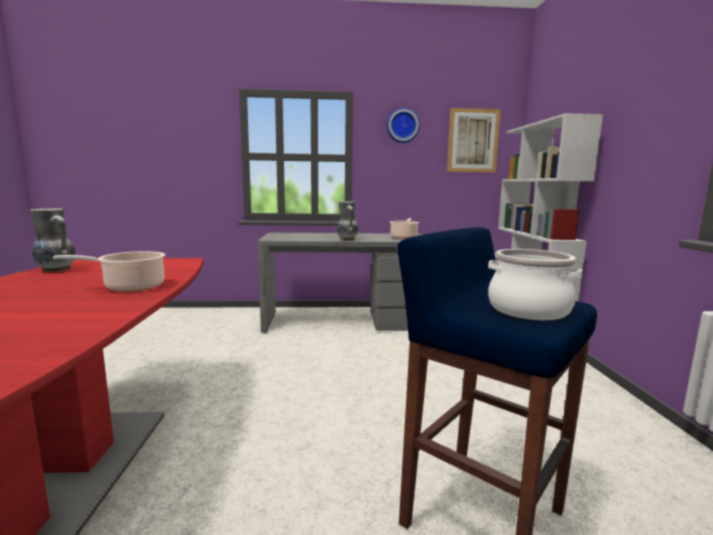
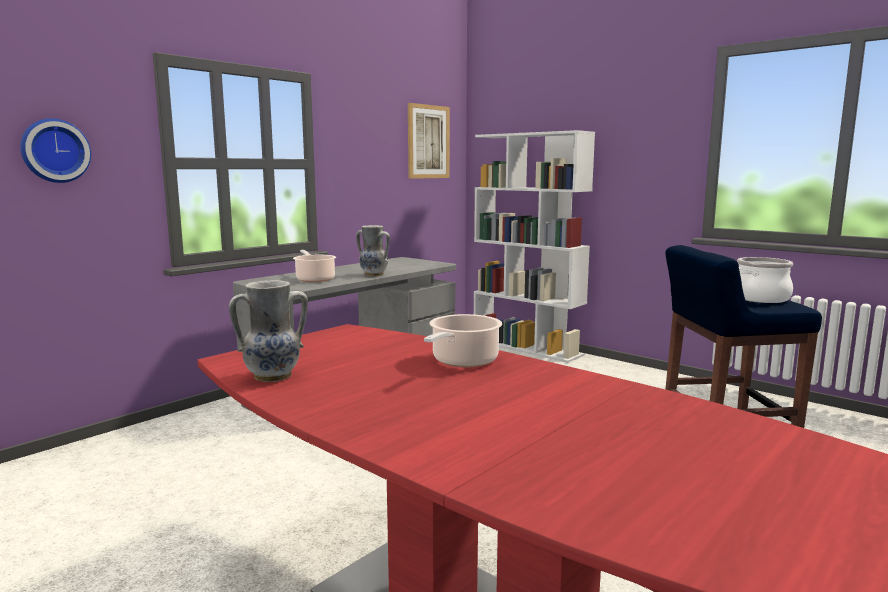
camera: 45 degrees left, 0 degrees up
wall clock [387,108,420,143] -> wall clock moved to [20,118,91,183]
cooking pot [390,218,419,239] -> cooking pot moved to [293,250,336,282]

